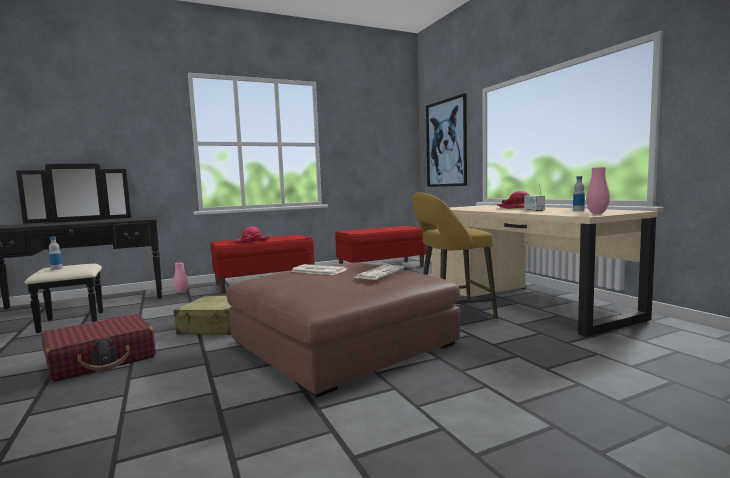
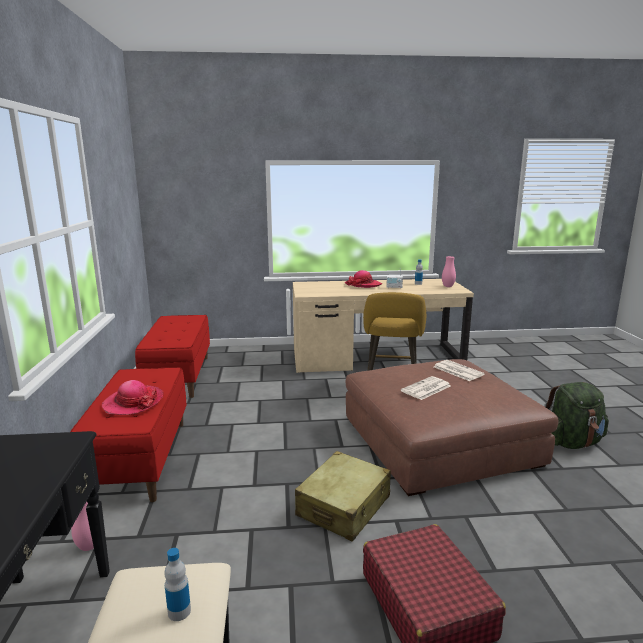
camera: 70 degrees left, 10 degrees up
picture [426,93,467,187] -> none
none -> green backpack [544,382,609,449]

